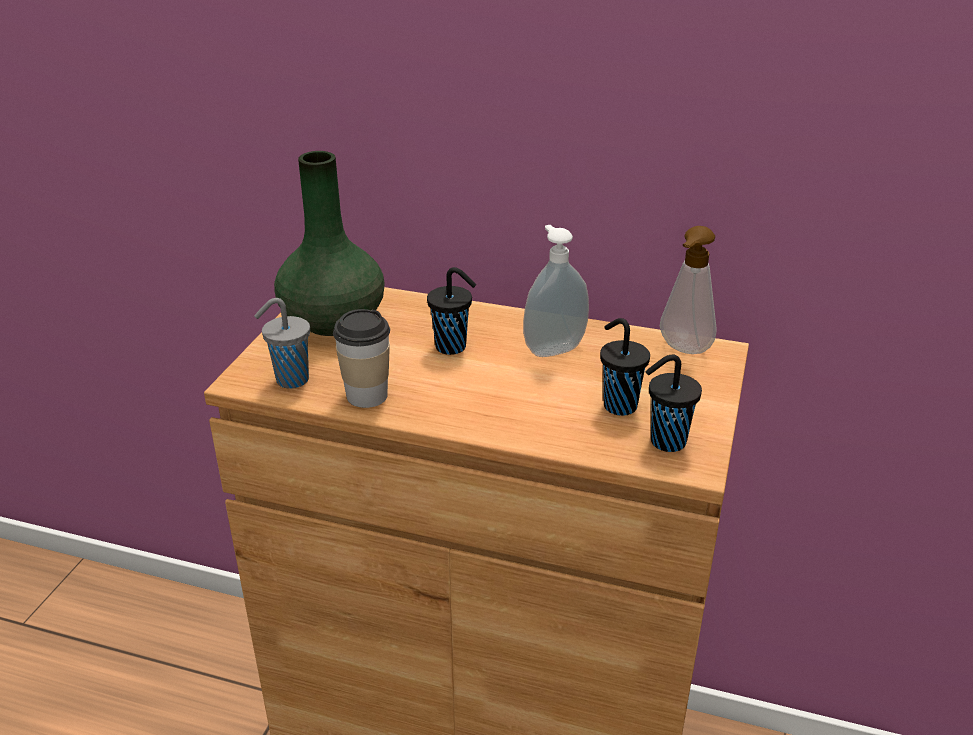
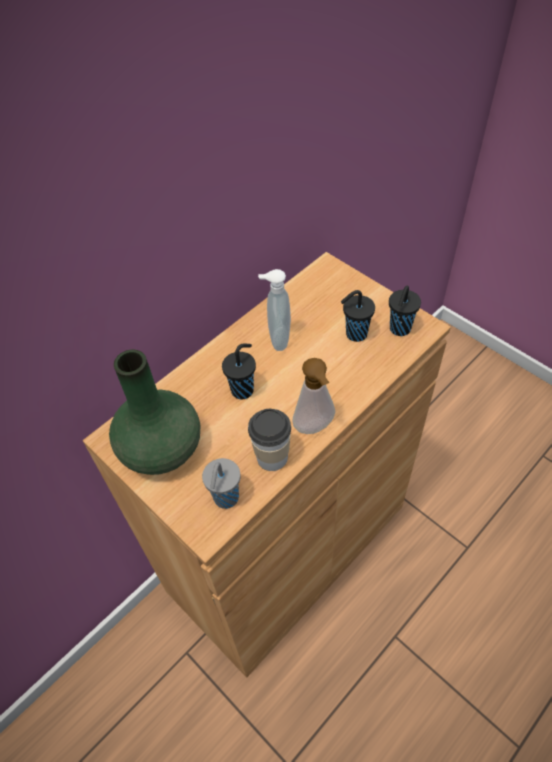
camera: 60 degrees left, 20 degrees up
soap dispenser [660,226,717,354] -> soap dispenser moved to [293,358,335,434]

